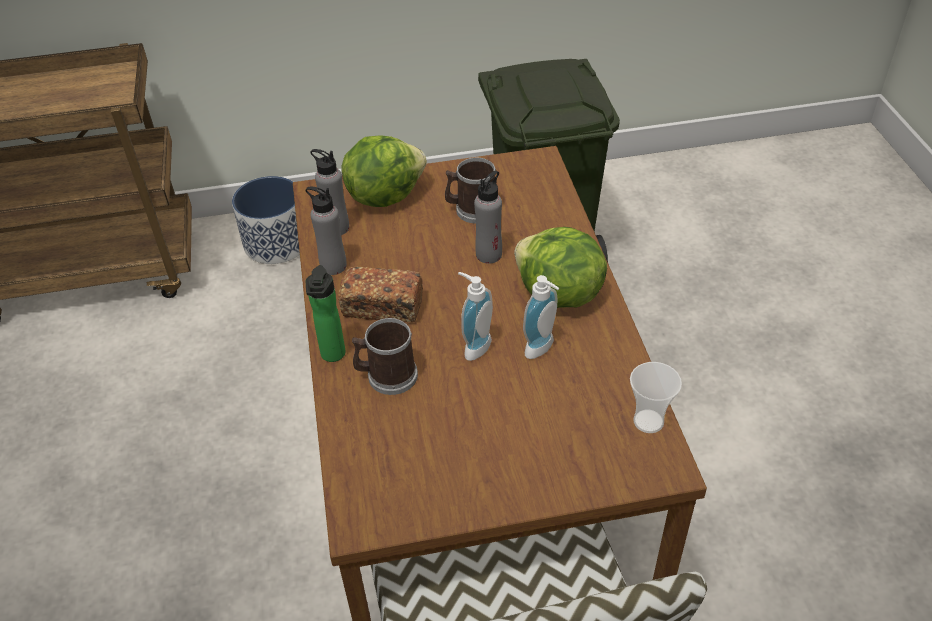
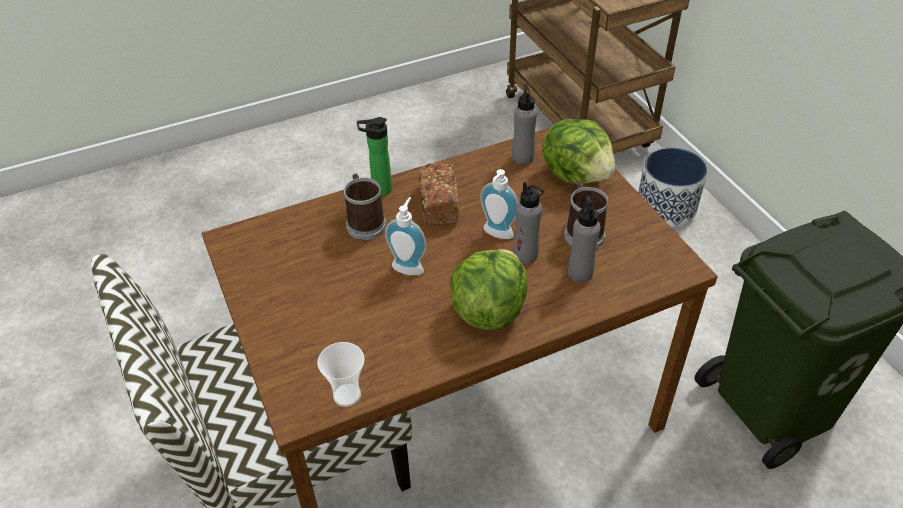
camera: 75 degrees right, 0 degrees up
grey bottle [306,187,347,275] -> grey bottle moved to [568,195,600,282]
soap dispenser [523,275,559,359] -> soap dispenser moved to [480,169,518,239]

